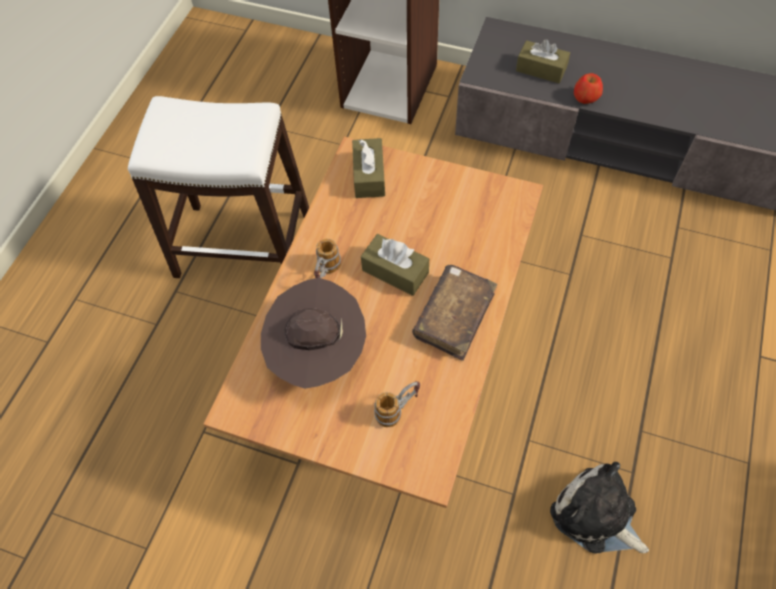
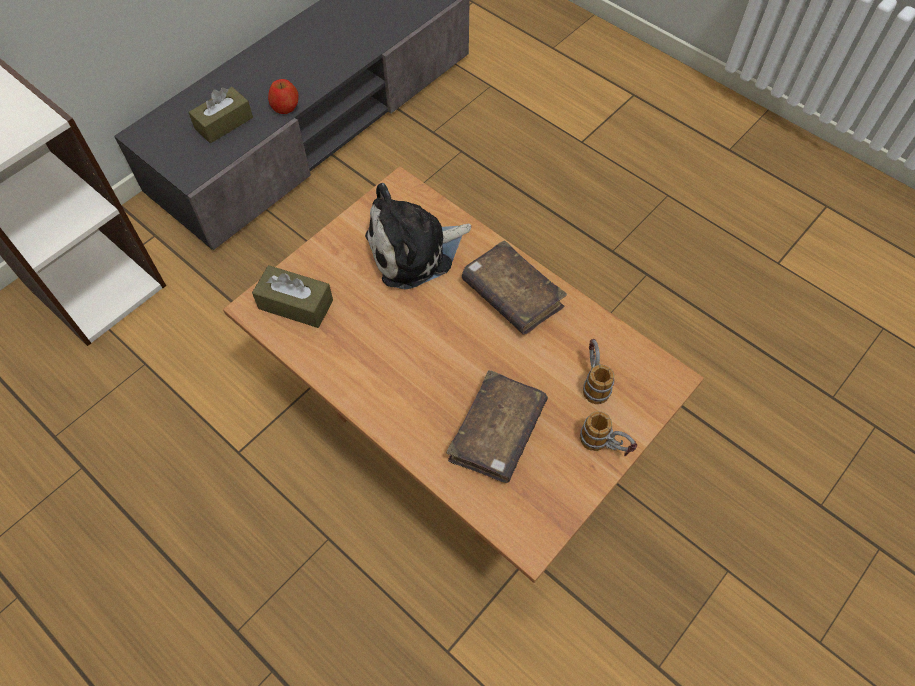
camera: 70 degrees left, 0 degrees up
white stool [128,96,309,278] -> none
brown hat [261,278,366,389] -> brown book [446,370,548,483]
mug [314,239,341,278] -> mug moved to [580,411,637,456]
brown tissue box [361,234,429,296] -> none
plush toy [550,462,649,554] -> plush toy moved to [365,183,471,290]

